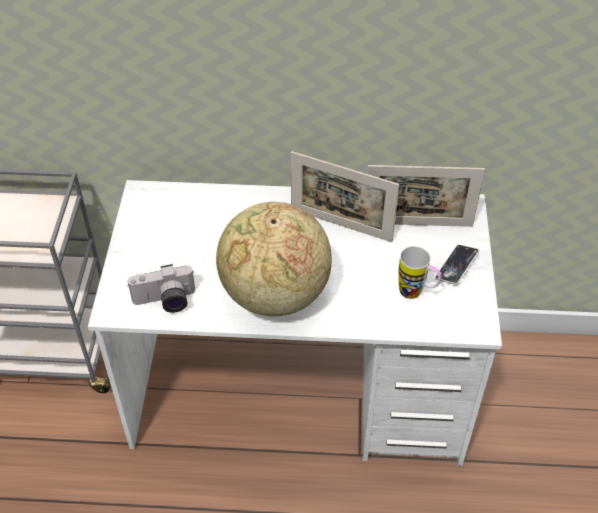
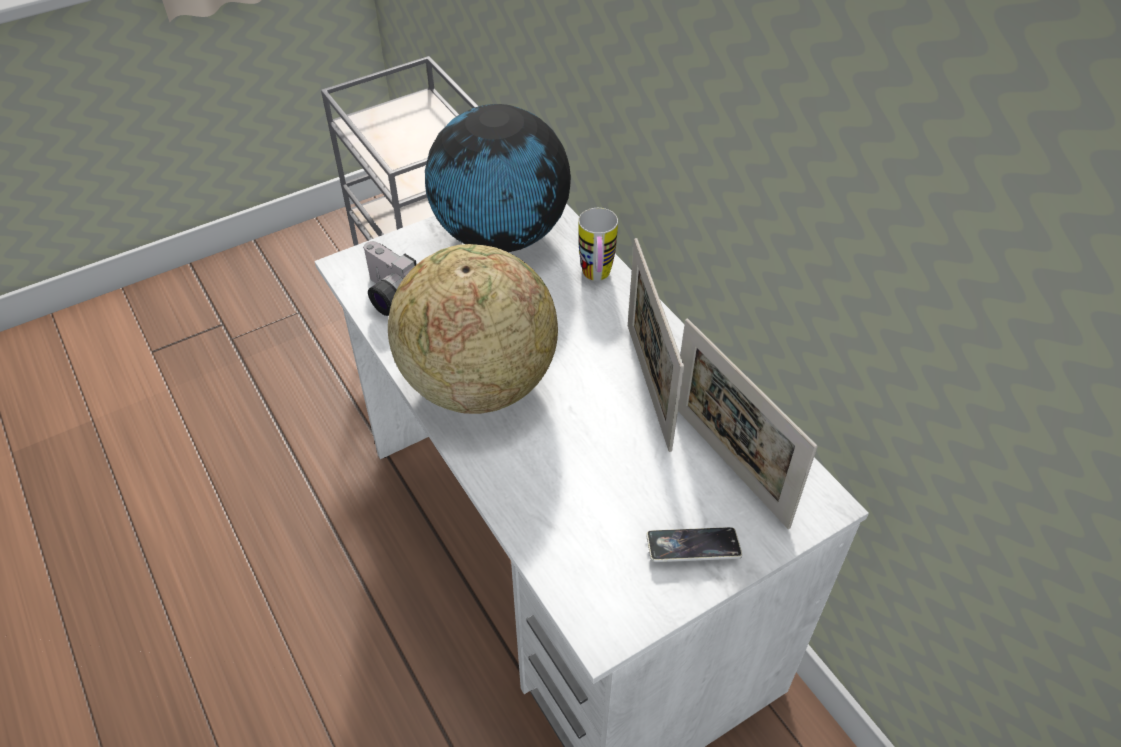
camera: 55 degrees right, 0 degrees up
mug [398,246,442,299] -> mug moved to [578,208,618,281]
none -> globe [425,104,571,252]

